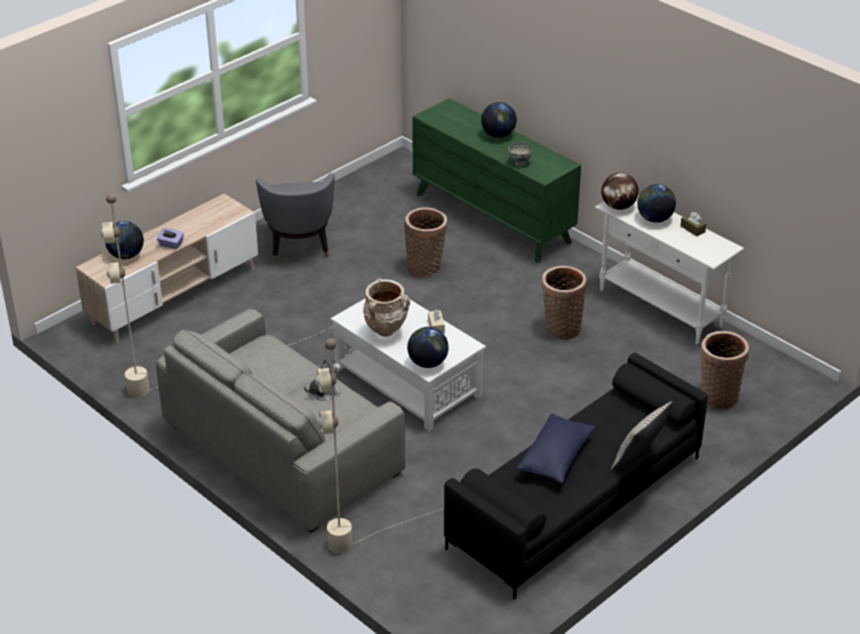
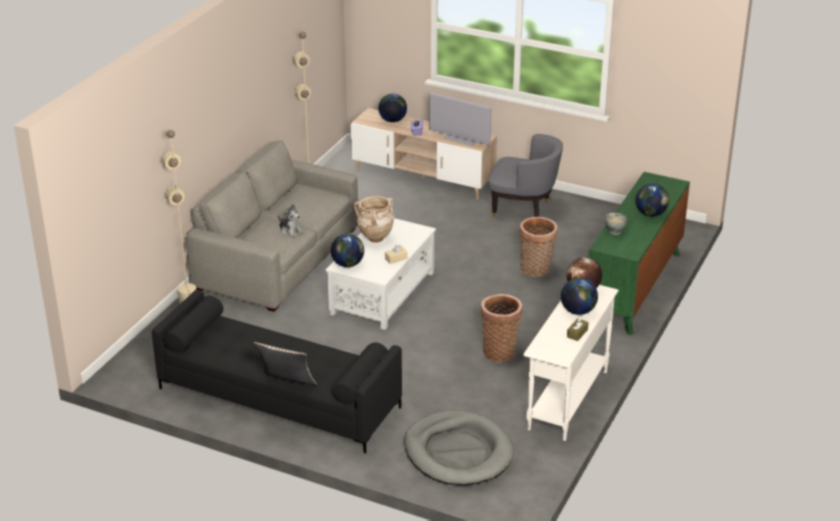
camera: 70 degrees right, 5 degrees down
grey armchair [256,173,335,262] -> grey armchair turned 135 degrees counterclockwise [488,134,563,218]
blue pillow [516,413,595,483] -> none
basket [700,331,749,410] -> grey dog bed [404,410,514,485]
none -> television [429,92,492,146]

